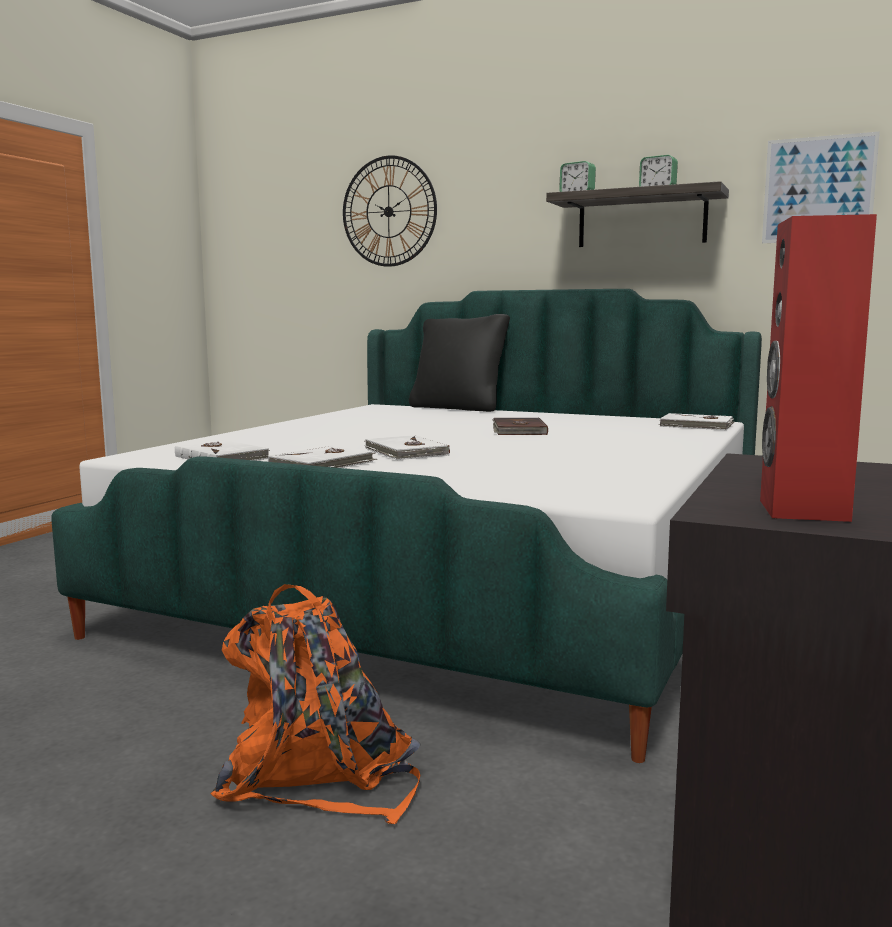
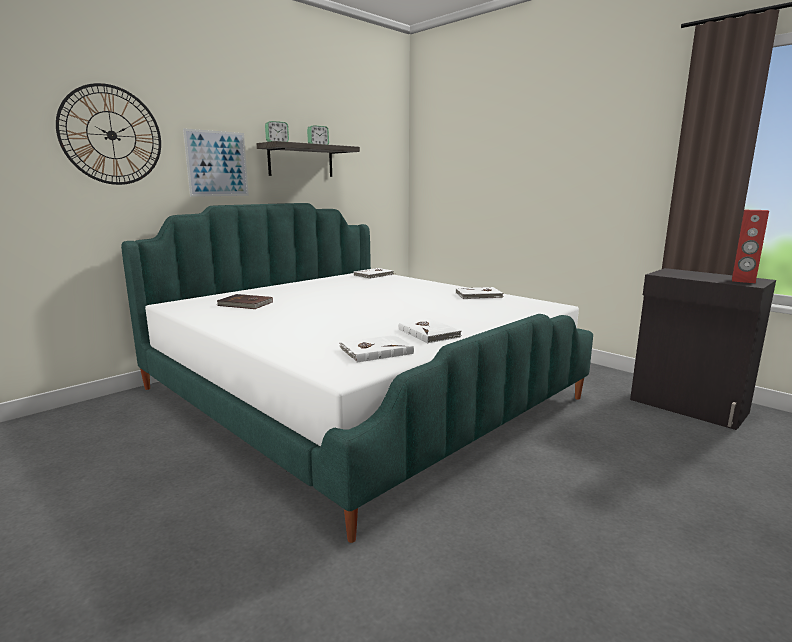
camera: 70 degrees left, 5 degrees up
orange backpack [210,584,420,824] -> none
white book [364,435,450,460] -> white book moved to [456,287,504,299]
black pillow [409,314,510,412] -> none
brown book [493,417,548,435] -> brown book moved to [217,294,273,309]
picture [762,132,880,243] -> picture moved to [183,128,249,197]

